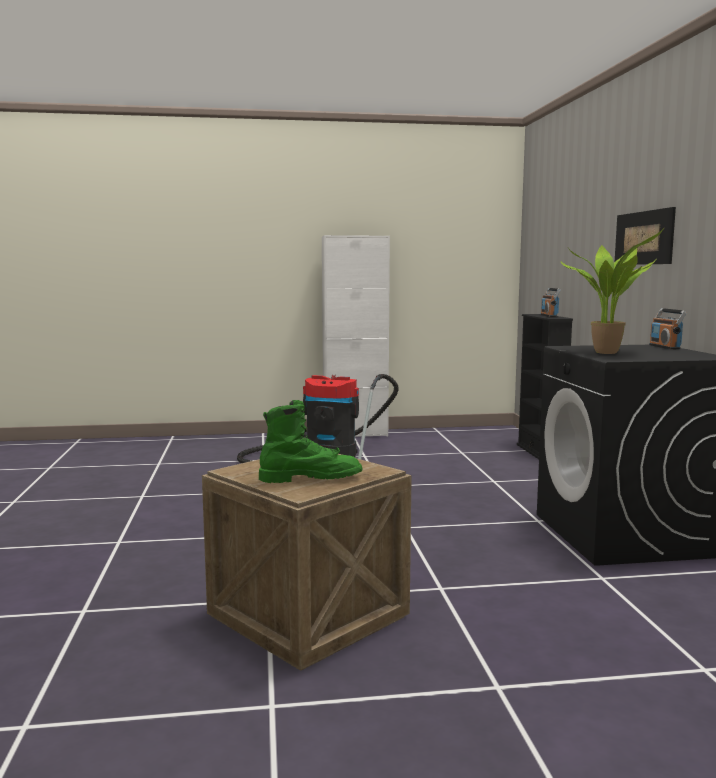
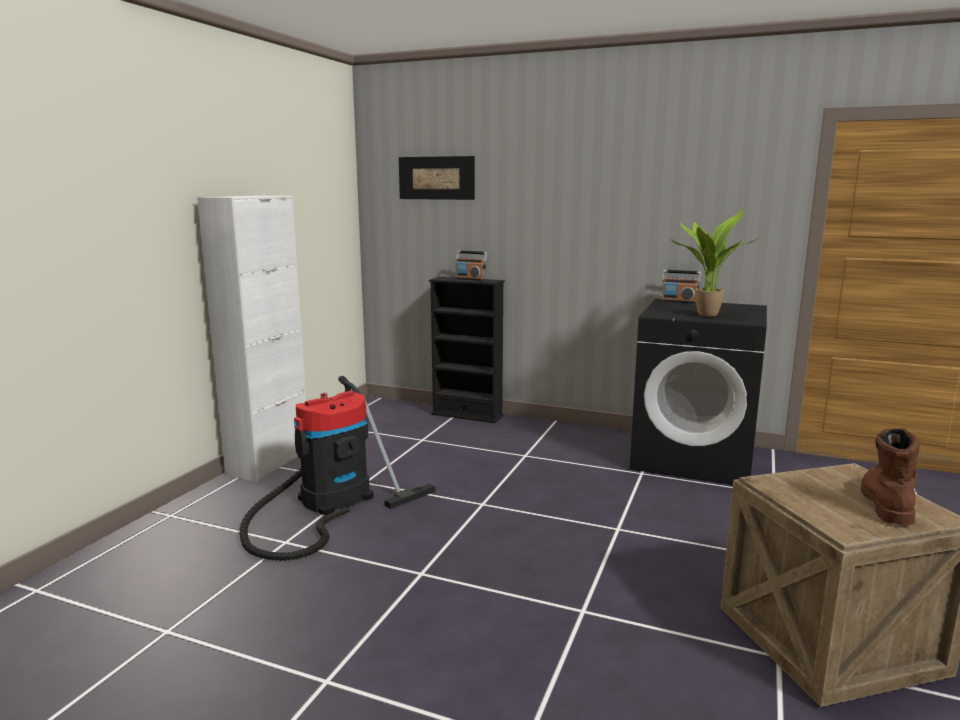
camera: 60 degrees left, 5 degrees up
green boot [259,400,363,483] -> brown boot [861,428,920,525]
picture [614,207,676,265] -> picture moved to [399,156,475,200]

